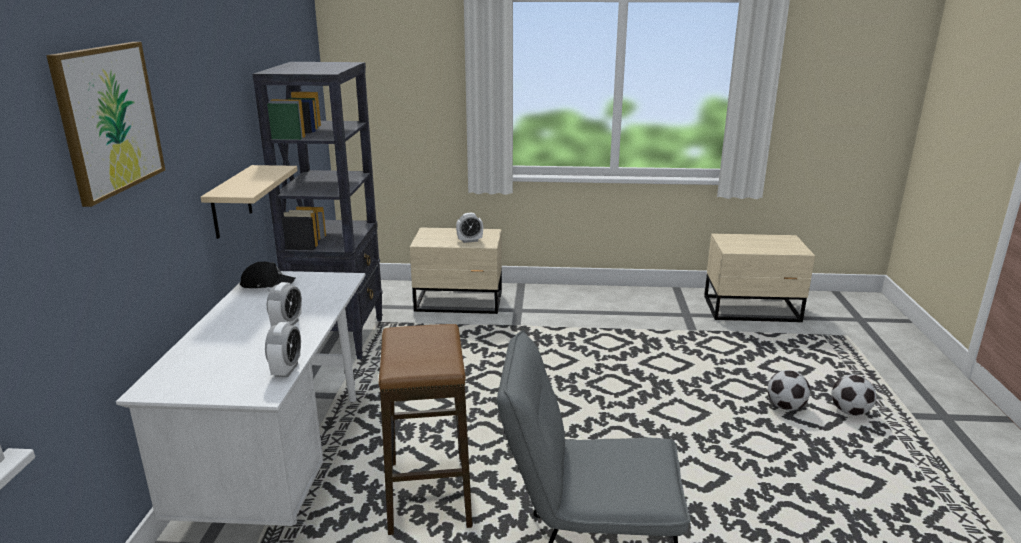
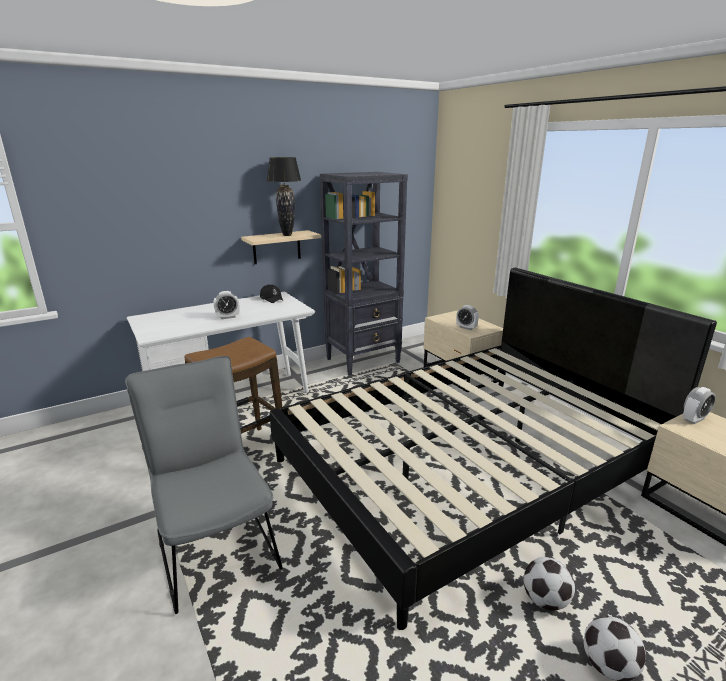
camera: 55 degrees right, 0 degrees up
picture [46,42,165,207] -> none
alarm clock [265,322,301,377] -> alarm clock moved to [683,387,716,424]
none -> black table lamp [267,157,301,236]
none -> black bed [269,268,717,630]

